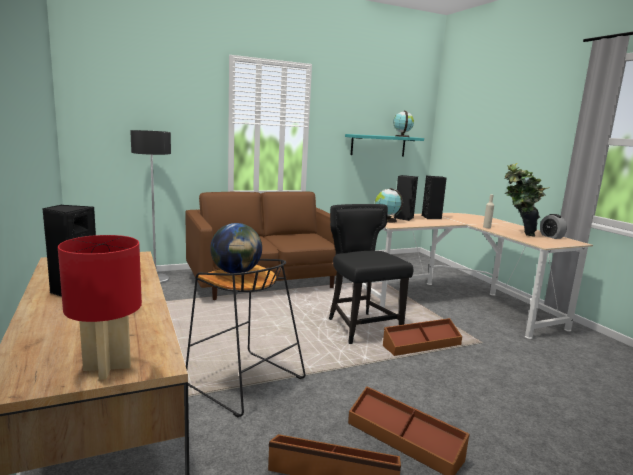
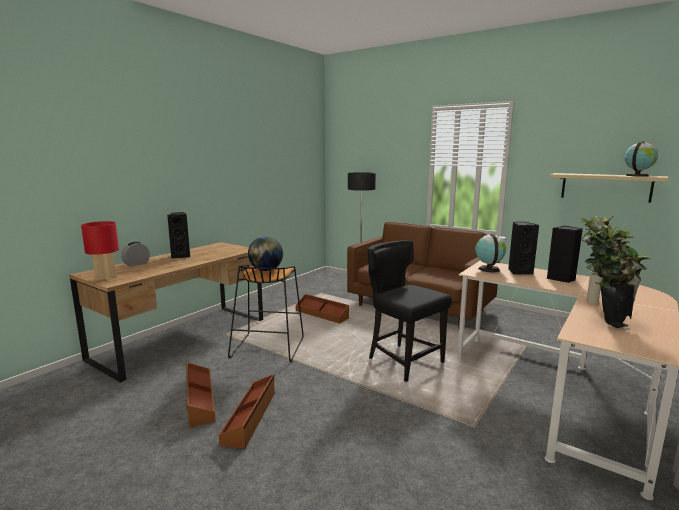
camera: 60 degrees right, 0 degrees up
black chair [329,204,413,344] -> black chair turned 75 degrees counterclockwise [368,240,452,382]
turquoise shelf [345,134,424,157] -> beige shelf [549,173,669,203]
brown storage box [383,318,462,356] -> brown storage box moved to [296,294,349,323]
alarm clock [540,214,567,239] -> alarm clock moved to [121,242,150,267]

